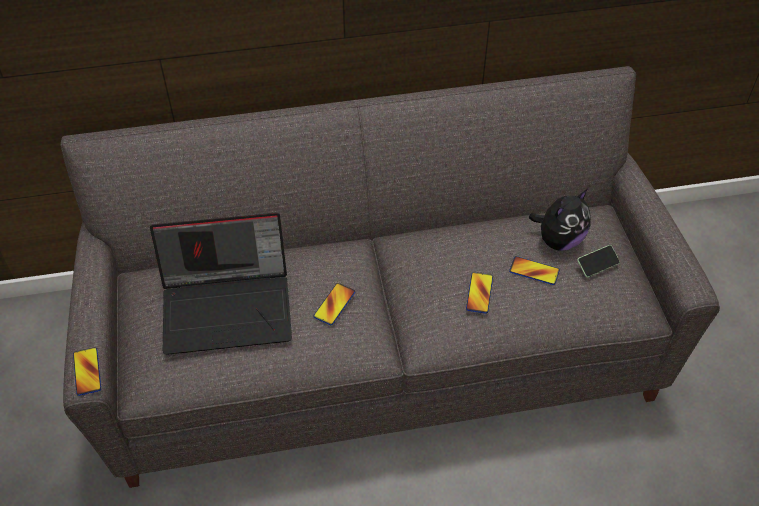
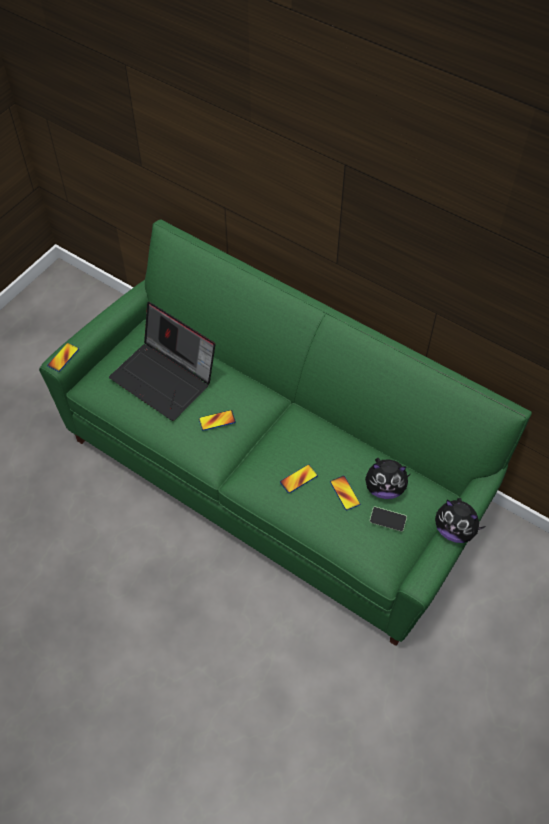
camera: 45 degrees right, 5 degrees up
grey sofa [60,66,720,488] -> green sofa [39,219,532,646]
none -> plush toy [435,498,486,543]

